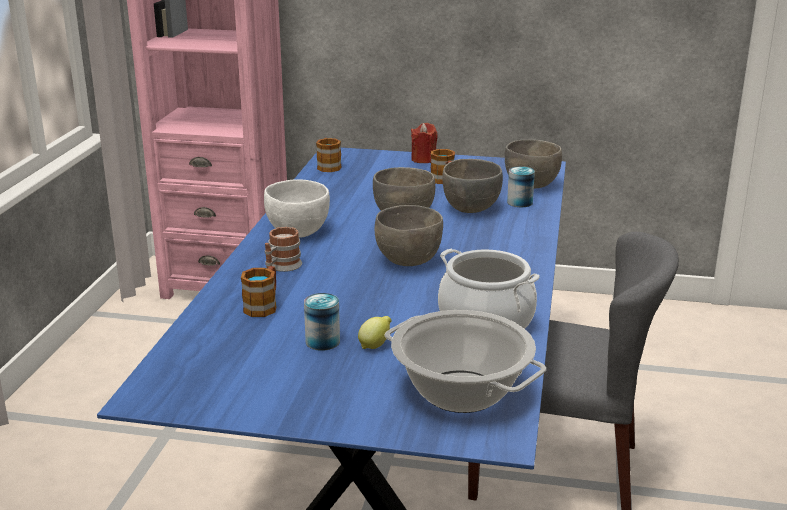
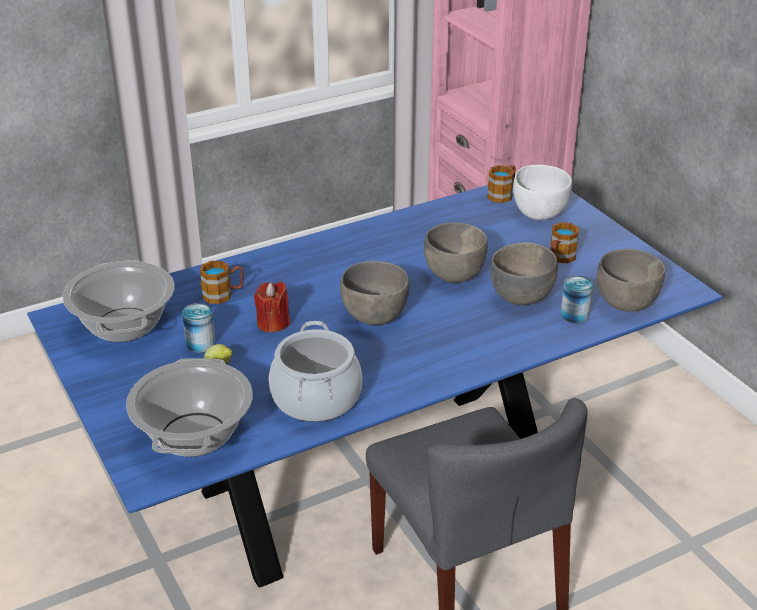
camera: 50 degrees right, 10 degrees up
white bowl [264,179,330,238] -> white bowl moved to [513,165,572,220]
mug [265,227,302,272] -> none
red candle [411,123,437,163] -> red candle moved to [254,281,290,333]
none -> cooking pot [63,260,174,342]

